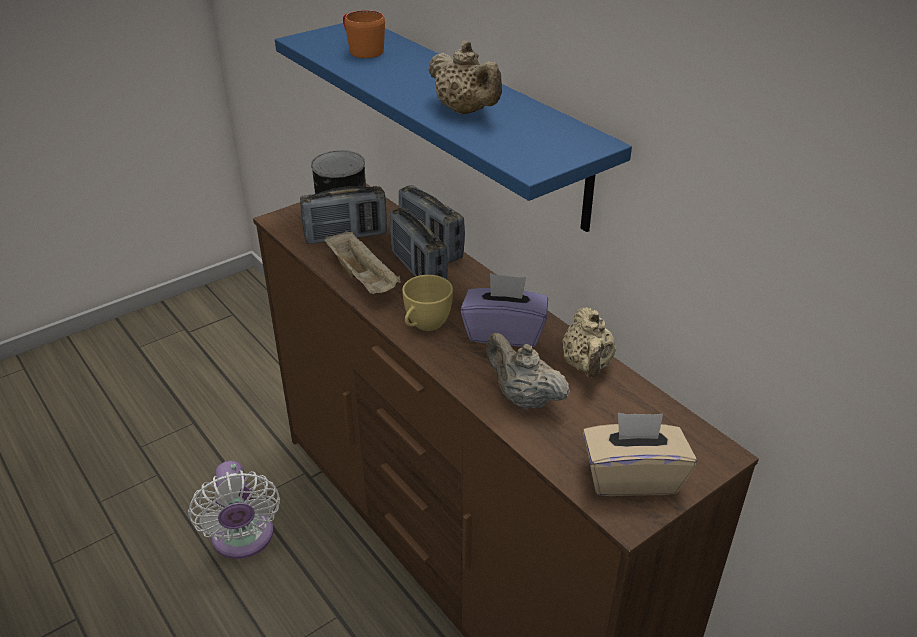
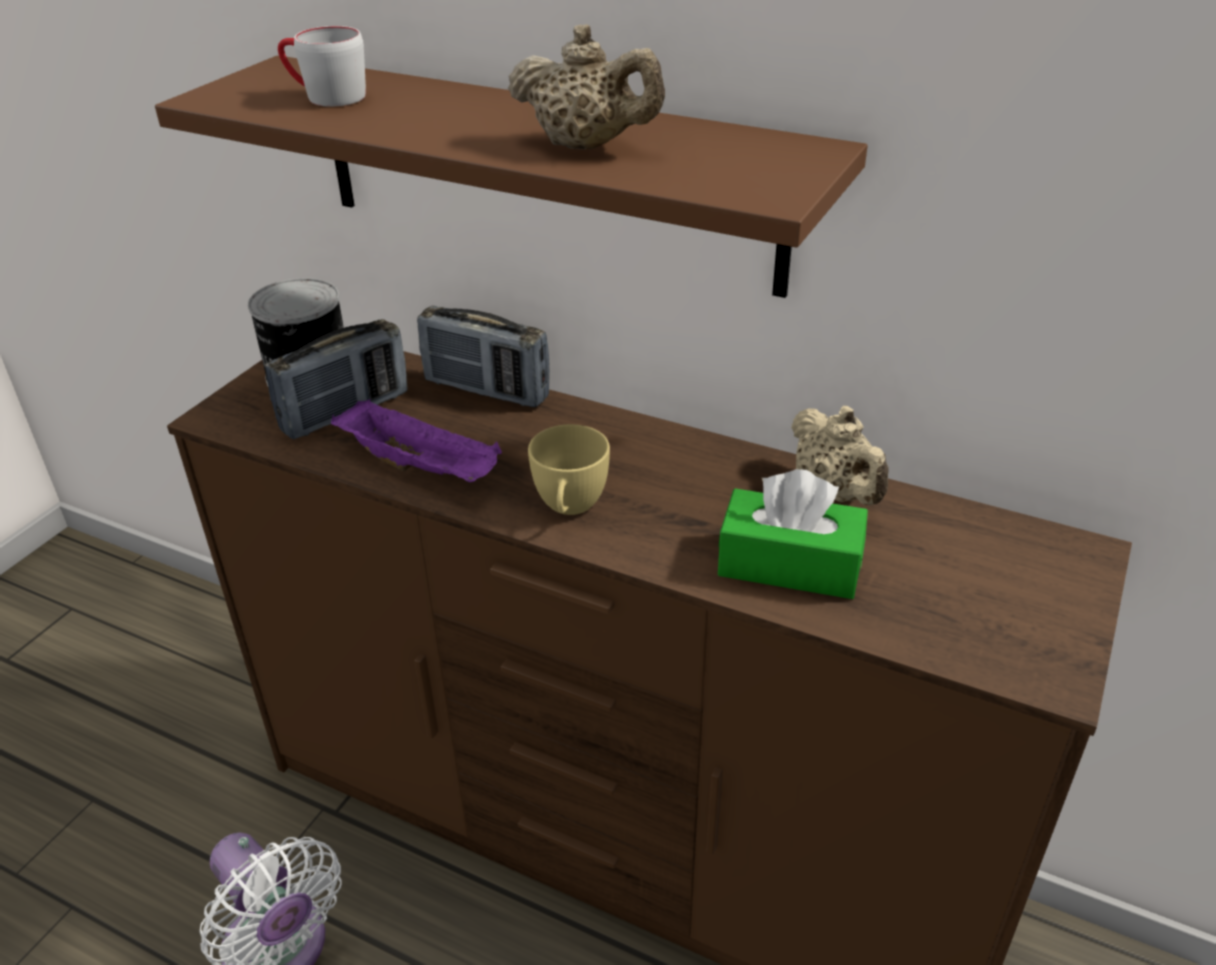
camera: 25 degrees left, 0 degrees up
blue shelf [275,23,632,232] -> brown shelf [155,55,868,298]
beige tray [324,231,401,294] -> purple tray [331,399,502,482]
orange mug [343,10,385,58] -> grey mug [278,26,366,107]
radio [390,207,448,279] -> none
purple tissue box [461,273,548,347] -> none
beige teapot [486,333,570,410] -> green tissue box [718,469,868,599]
beige tissue box [583,413,697,496] -> none

